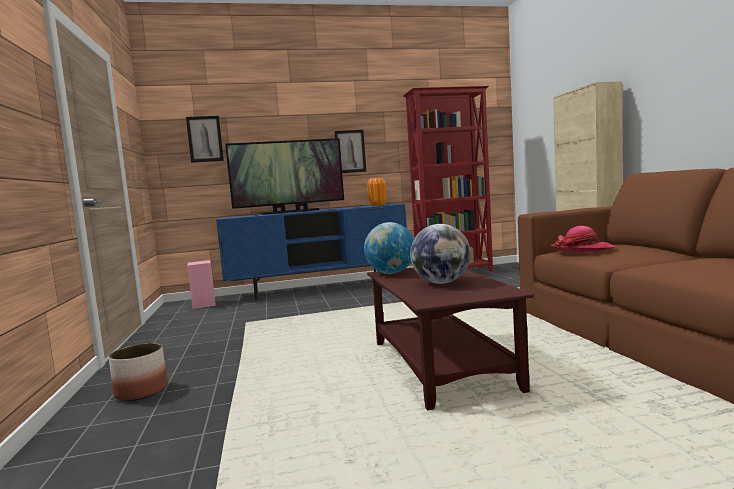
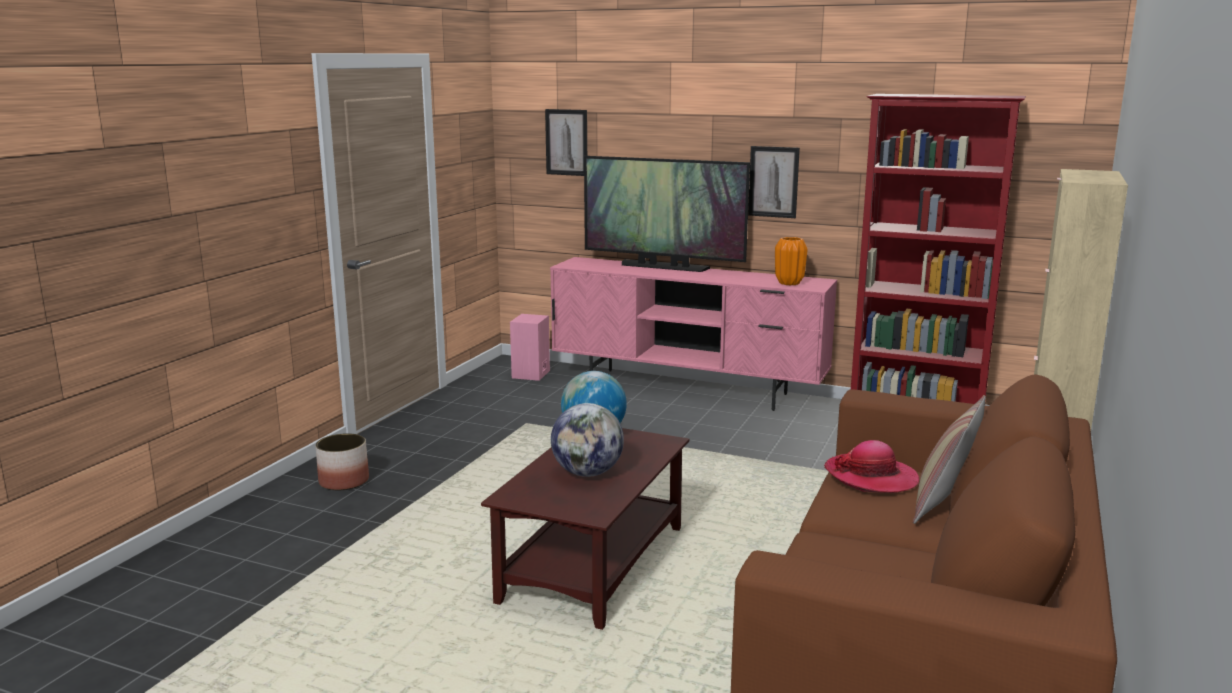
camera: 35 degrees right, 10 degrees up
blue tv stand [216,204,407,300] -> pink tv stand [550,257,837,411]
none -> pillow [913,395,986,524]

